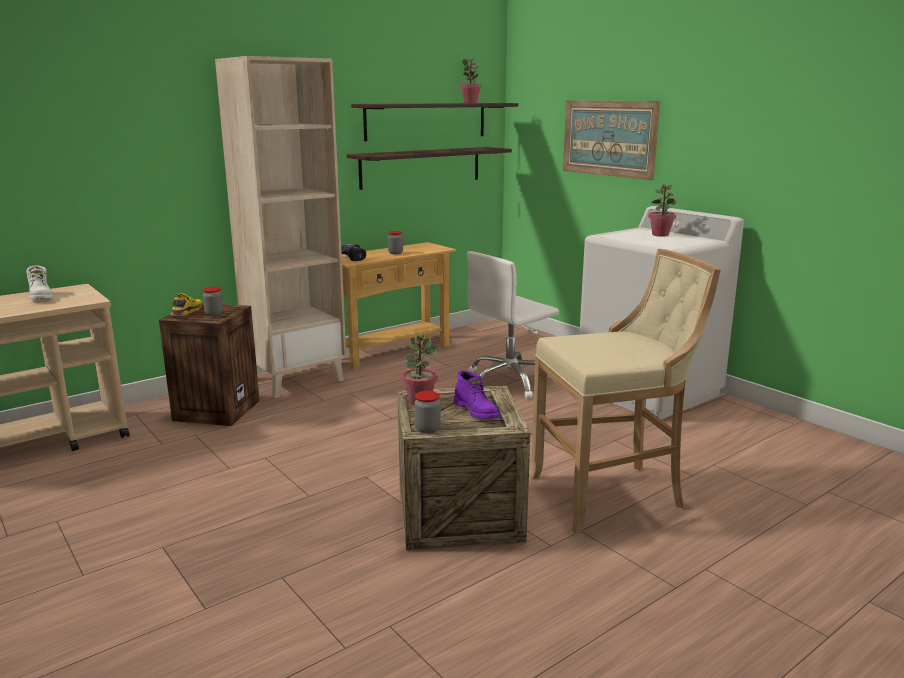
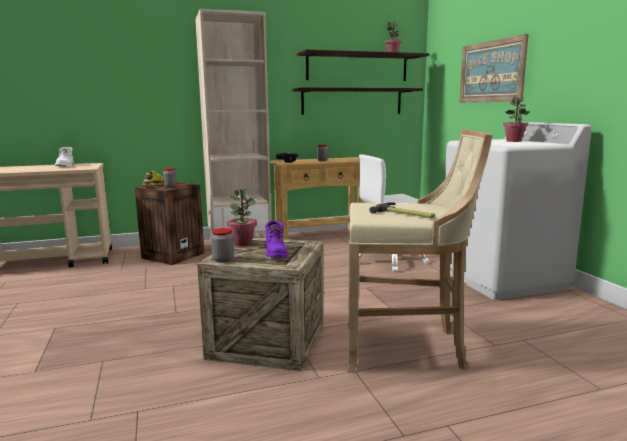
camera: 20 degrees right, 5 degrees down
none -> hammer [369,203,435,218]

